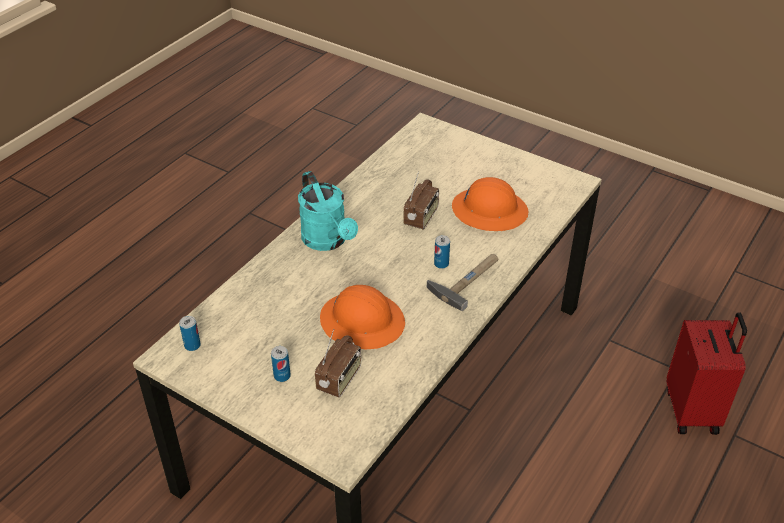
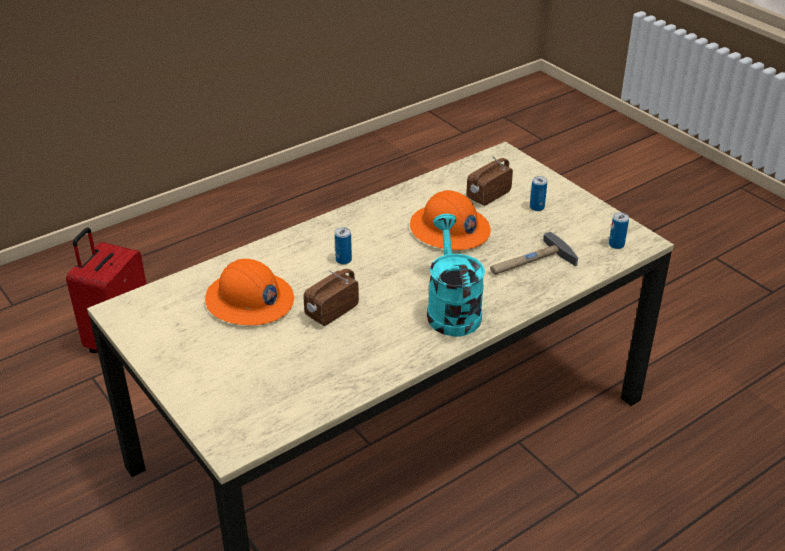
camera: 160 degrees left, 5 degrees down
hammer [427,254,498,311] -> hammer moved to [490,232,578,275]

